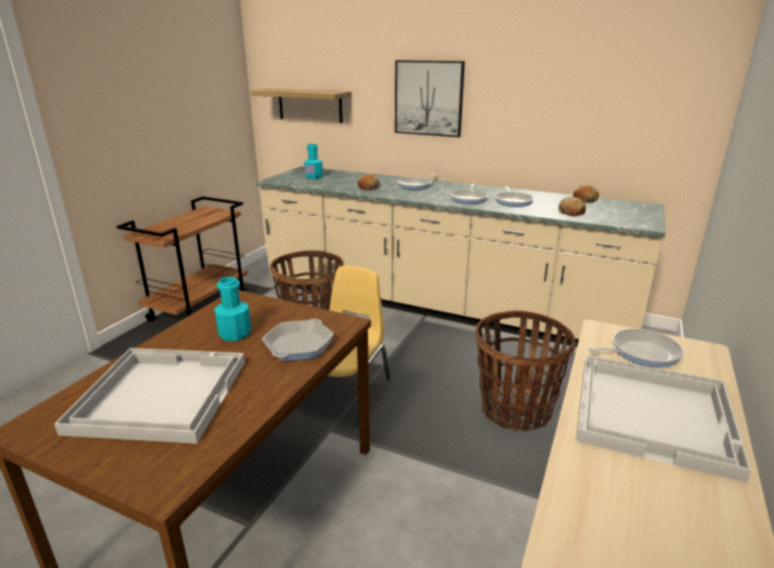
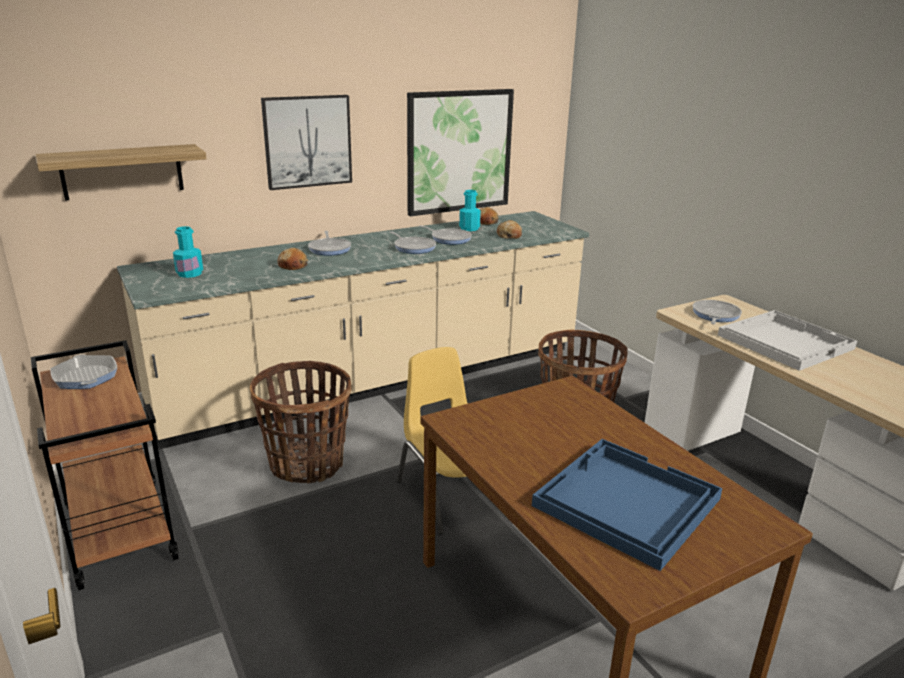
camera: 55 degrees left, 0 degrees up
white tray [54,348,245,444] -> blue tray [532,439,722,571]
turquoise bottle [215,277,251,341] -> turquoise bottle moved to [459,190,481,231]
frying pan [262,319,334,361] -> frying pan moved to [50,354,117,389]
none -> picture [407,89,514,216]

